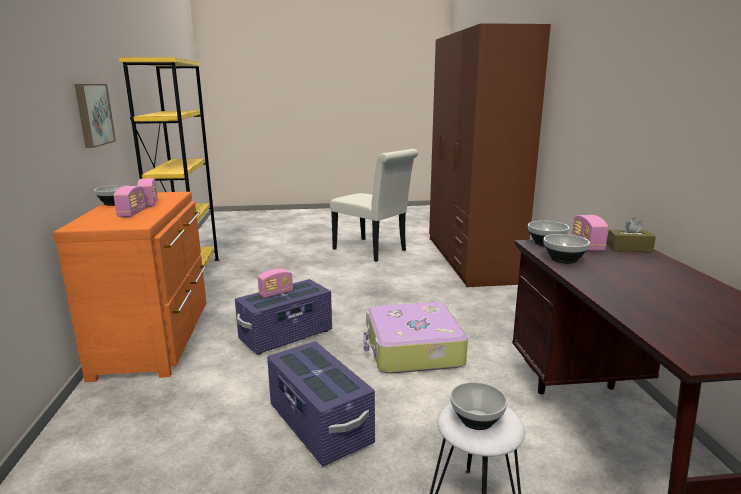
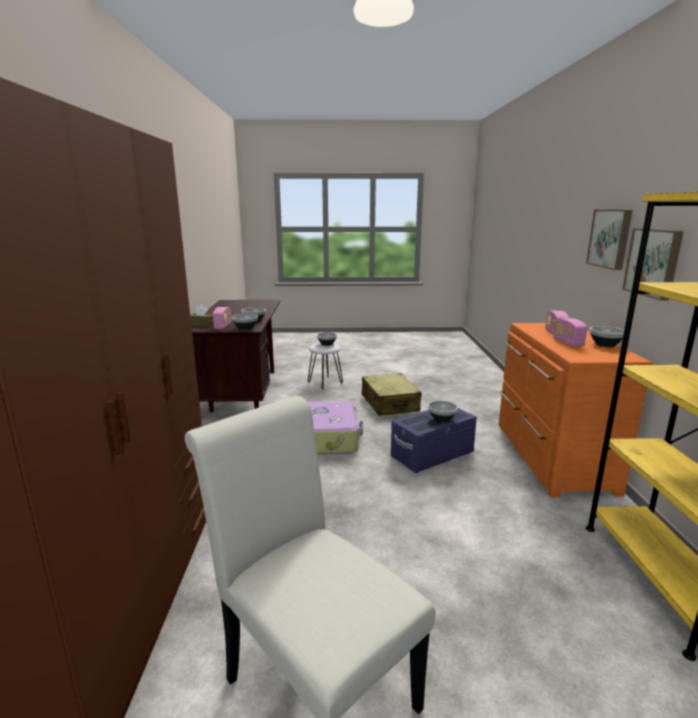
camera: 175 degrees left, 0 degrees up
radio [258,268,293,298] -> bowl [428,401,458,422]
purple storage box [267,341,375,466] -> beige suitcase [362,373,421,416]
none -> picture [586,210,632,270]

